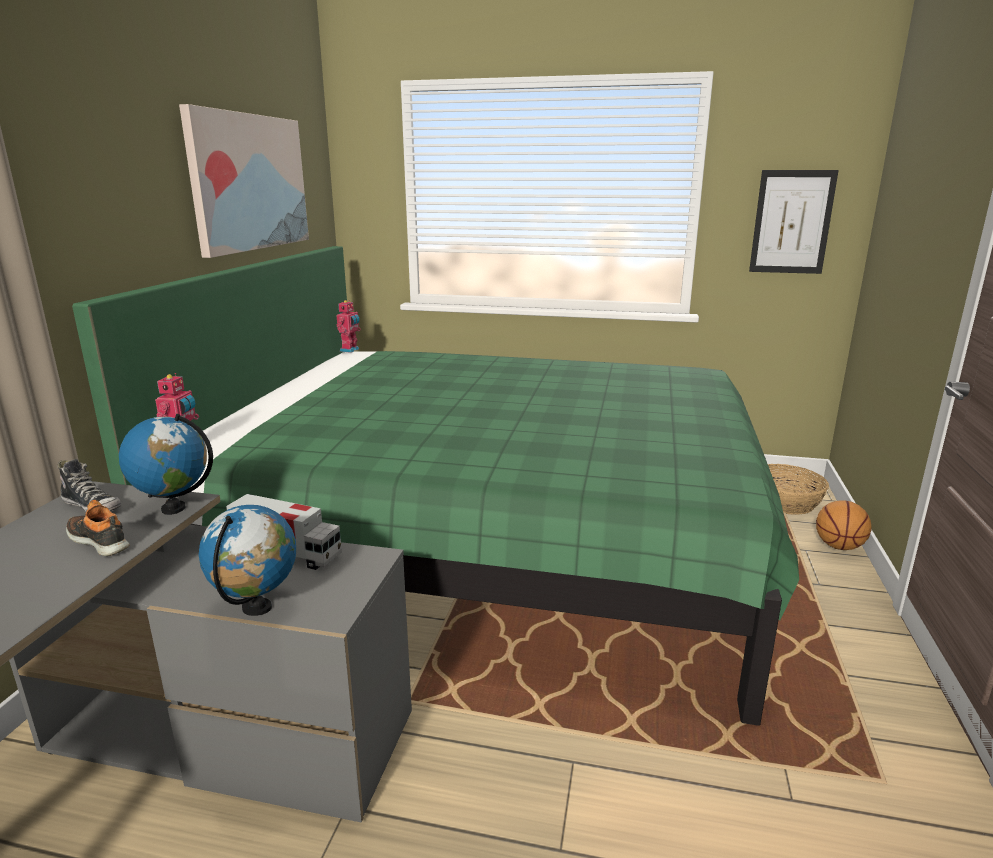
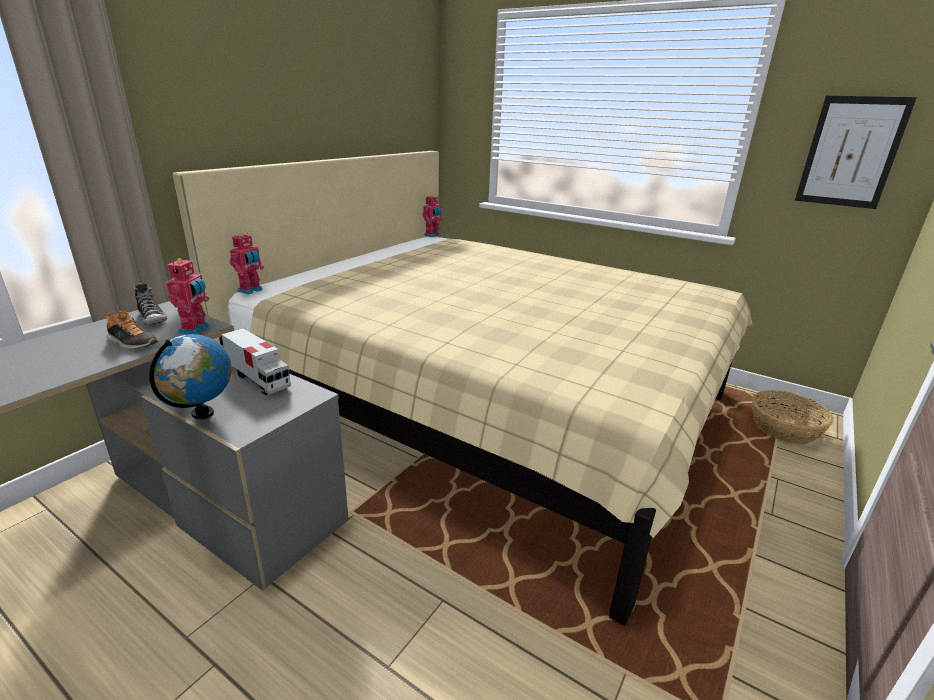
camera: 20 degrees right, 5 degrees up
shoe [66,500,130,556] -> shoe turned 150 degrees clockwise [106,311,158,349]
green bed [72,246,799,726] -> beige bed [172,151,752,626]
globe [119,414,213,515] -> toy robot [166,257,209,335]
picture [179,104,309,258] -> none
basketball [816,500,871,550] -> none

